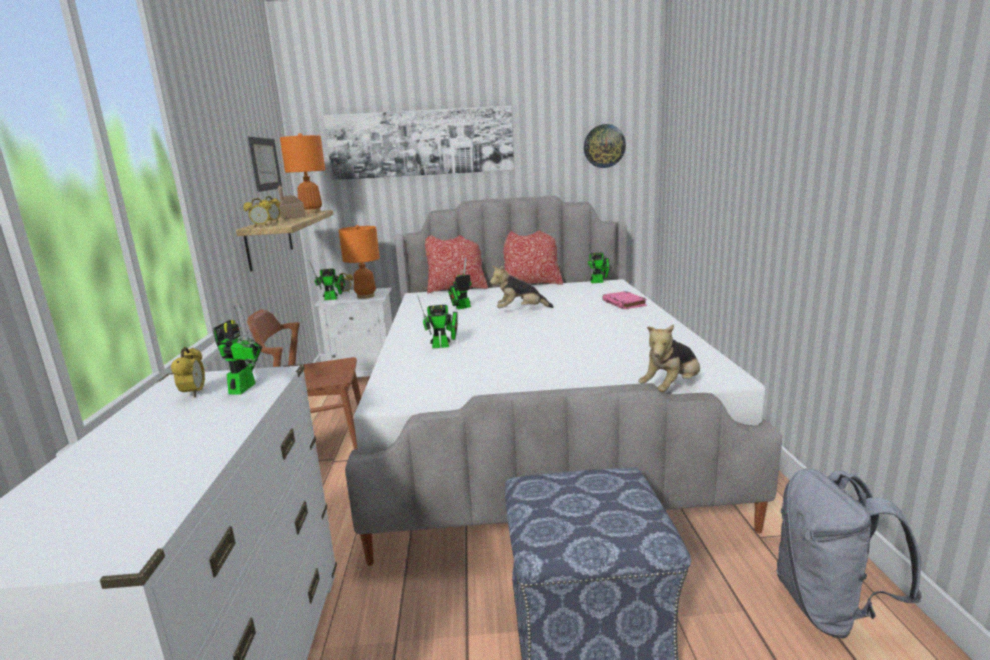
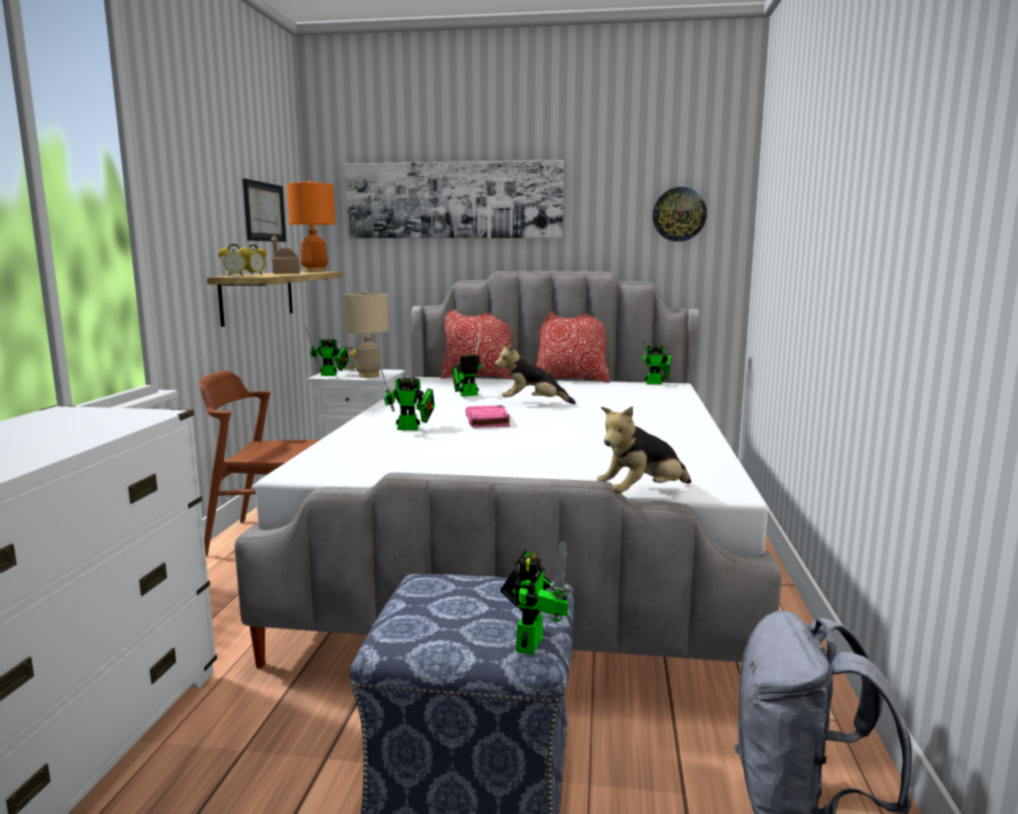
camera: 10 degrees right, 5 degrees down
alarm clock [171,347,205,397] -> none
toy robot [213,302,262,394] -> toy robot moved to [500,541,571,655]
orange table lamp [339,225,380,299] -> beige table lamp [343,290,389,378]
pink book [602,291,647,309] -> pink book moved to [466,405,510,428]

